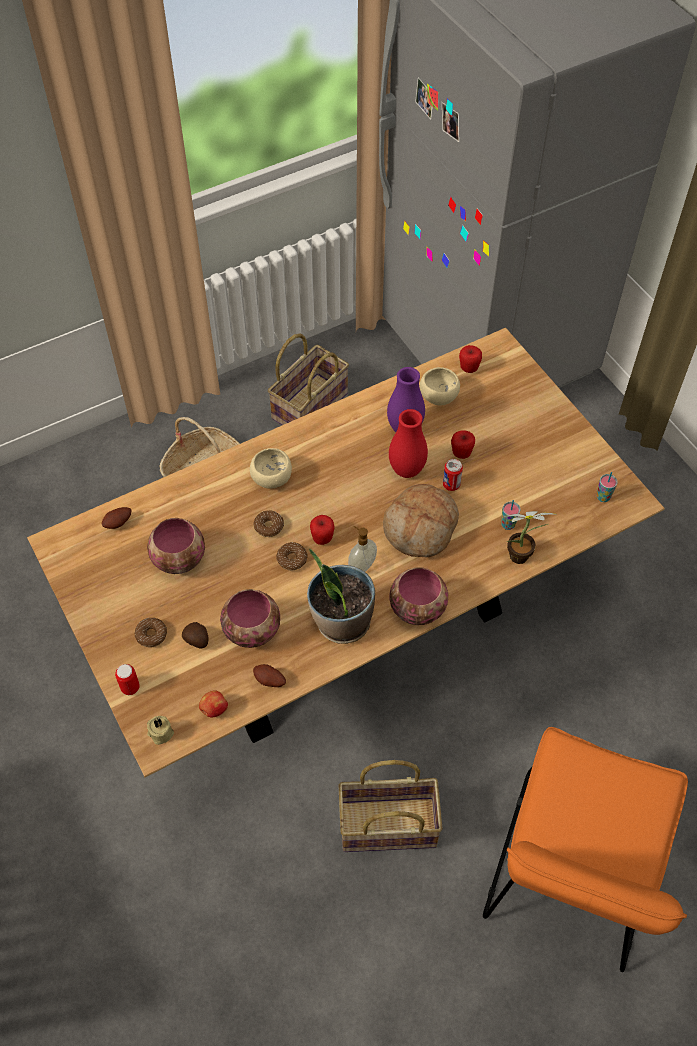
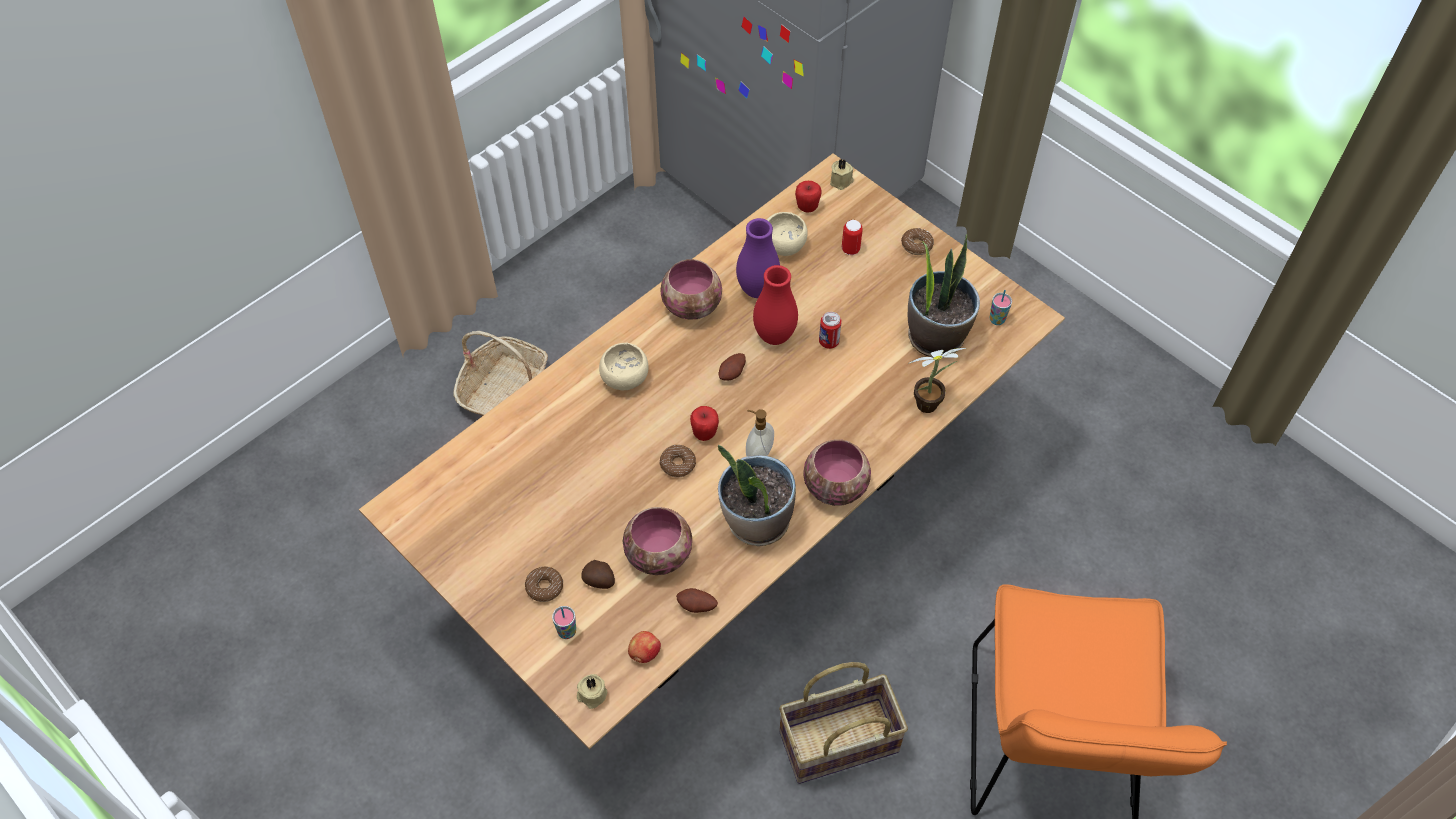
camera: 15 degrees left, 0 degrees up
potato [102,507,131,529] -> potato moved to [719,353,746,381]
can [115,664,140,695] -> can moved to [842,220,863,255]
bowl [147,518,205,574] -> bowl moved to [660,259,722,320]
donut [253,510,284,537] -> donut moved to [901,228,934,255]
basket [268,333,349,425] -> none
bread [383,484,459,558] -> none
apple [451,430,475,459] -> none
cup [501,500,520,530] -> cup moved to [552,606,576,639]
none -> beige candle [830,159,854,190]
none -> potted plant [908,234,980,358]

